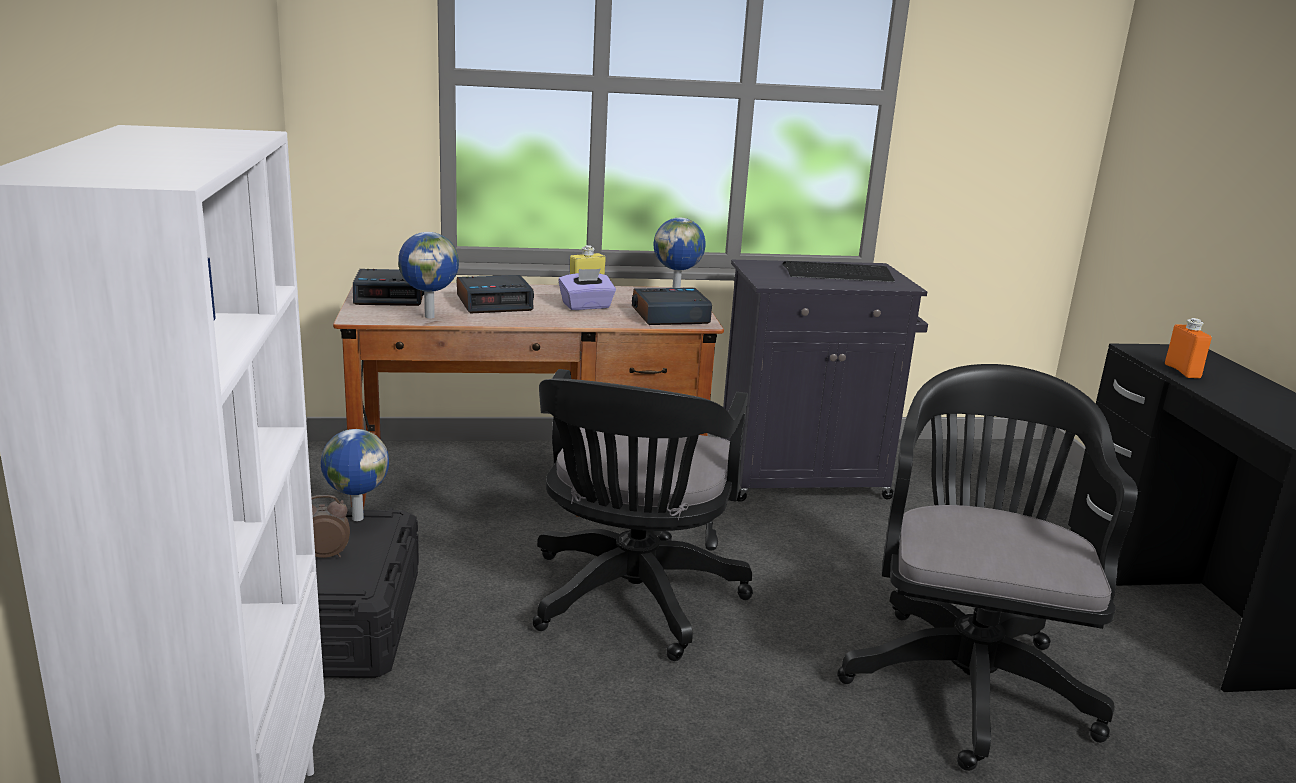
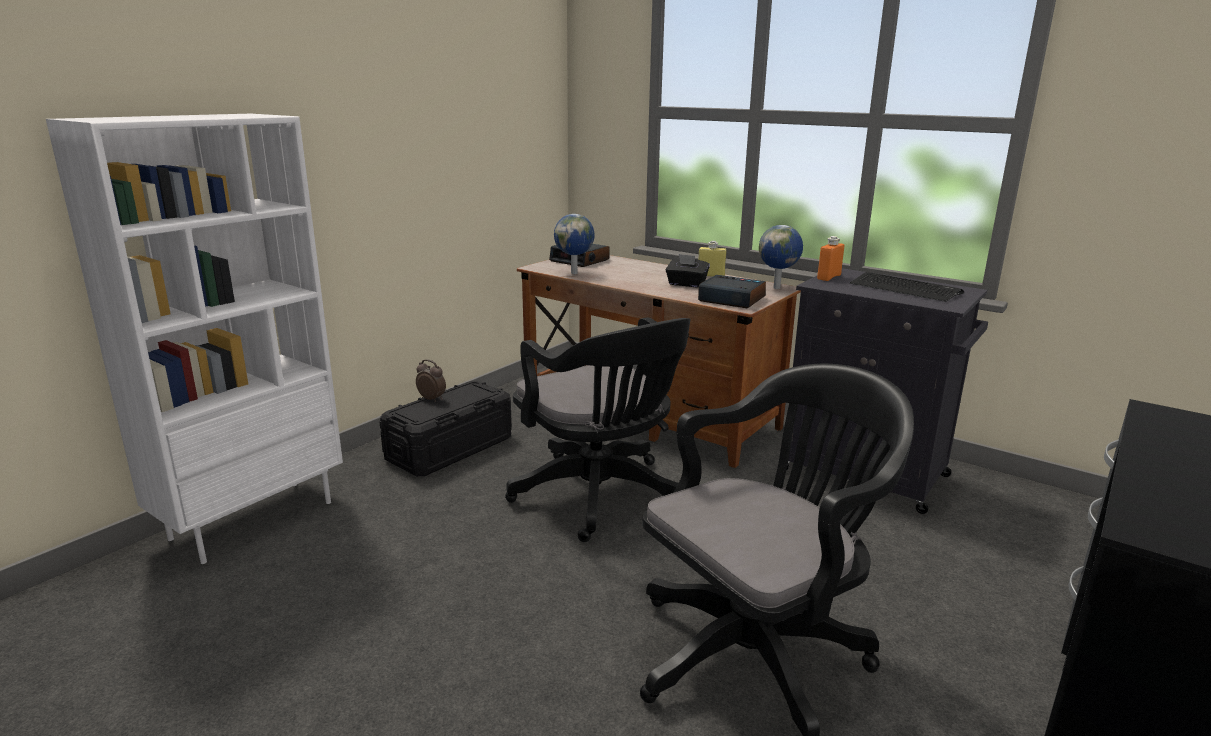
camera: 45 degrees right, 0 degrees up
globe [321,429,389,521] -> none
alarm clock [457,275,534,313] -> none
black office chair [532,369,753,661] -> black office chair turned 90 degrees counterclockwise [505,317,690,542]
purple tissue box [558,269,616,310] -> black tissue box [666,254,710,287]
orange bottle [1165,318,1212,378] -> orange bottle moved to [817,236,844,281]

